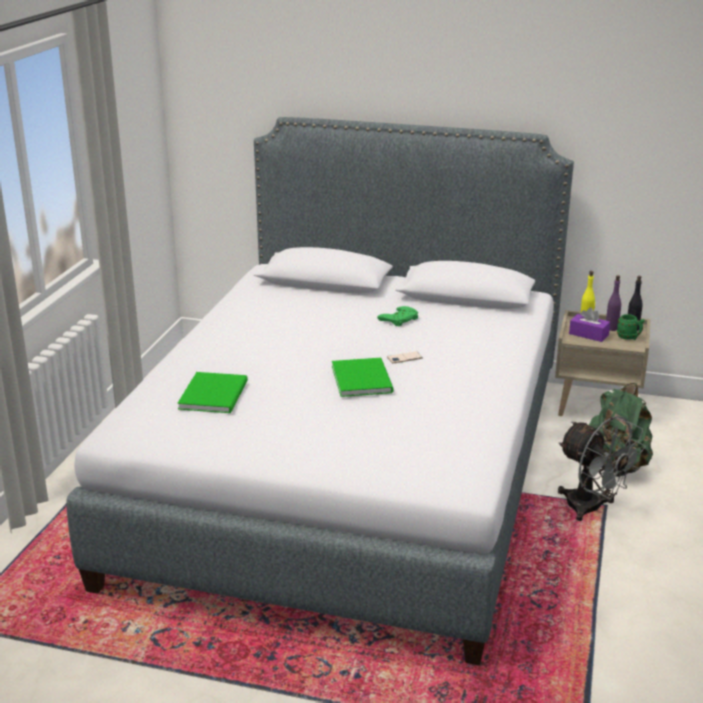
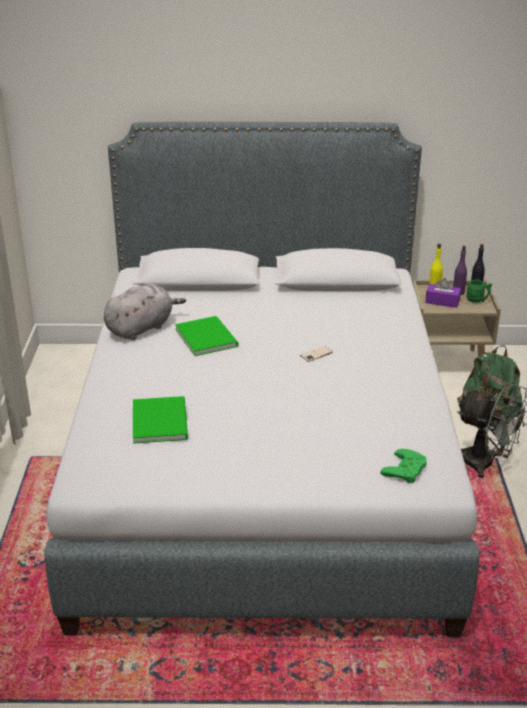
camera: 15 degrees left, 5 degrees up
green book [332,358,394,397] -> green book moved to [175,316,239,356]
green game controller [377,306,418,327] -> green game controller moved to [380,449,427,483]
none -> grey plush toy [104,284,186,340]

